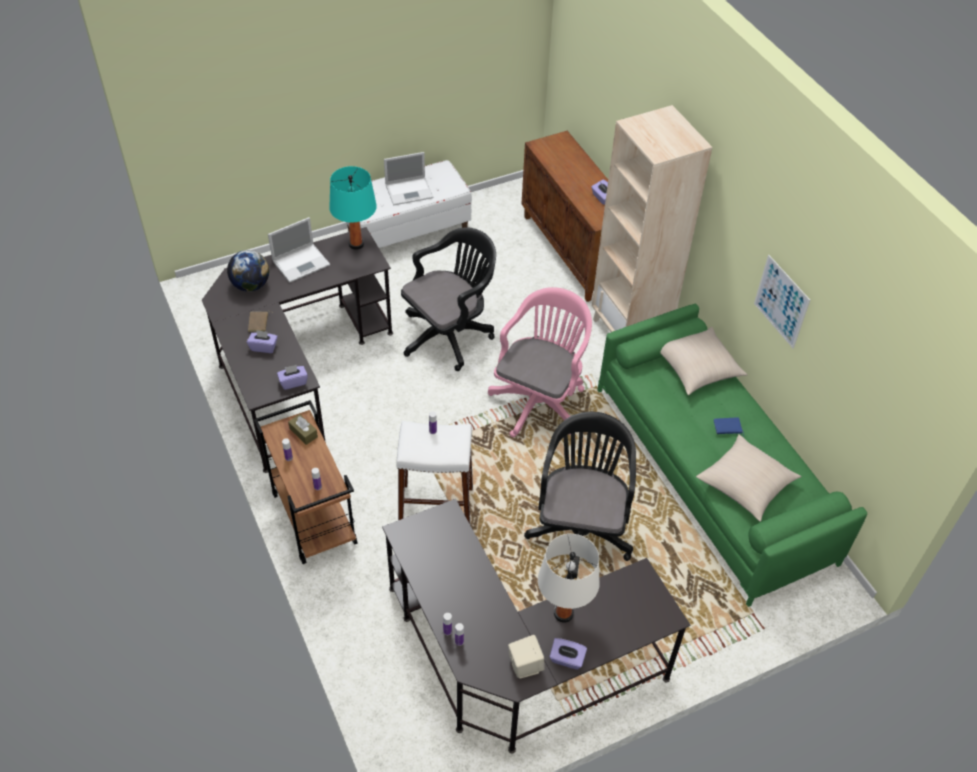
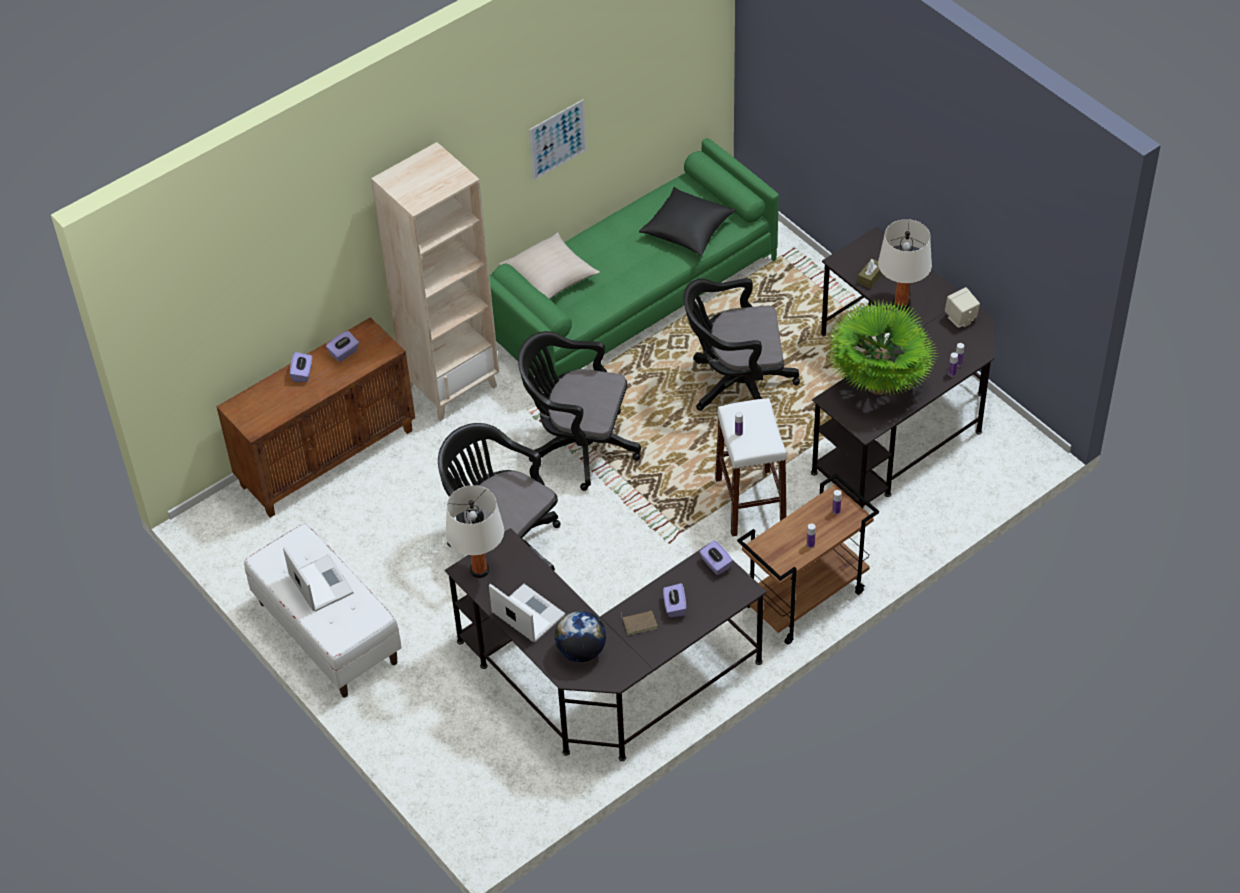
camera: 100 degrees left, 0 degrees up
brown tissue box [288,414,318,445] -> brown tissue box moved to [858,259,882,289]
turquoise table lamp [329,166,377,250] -> white table lamp [446,485,504,578]
pink office chair [488,287,592,437] -> black office chair [518,331,641,491]
purple tissue box [550,638,587,670] -> purple tissue box moved to [290,352,312,382]
beige pillow [696,434,801,522] -> black pillow [639,187,736,256]
blue book [714,417,744,437] -> none
none -> potted plant [827,299,938,395]

